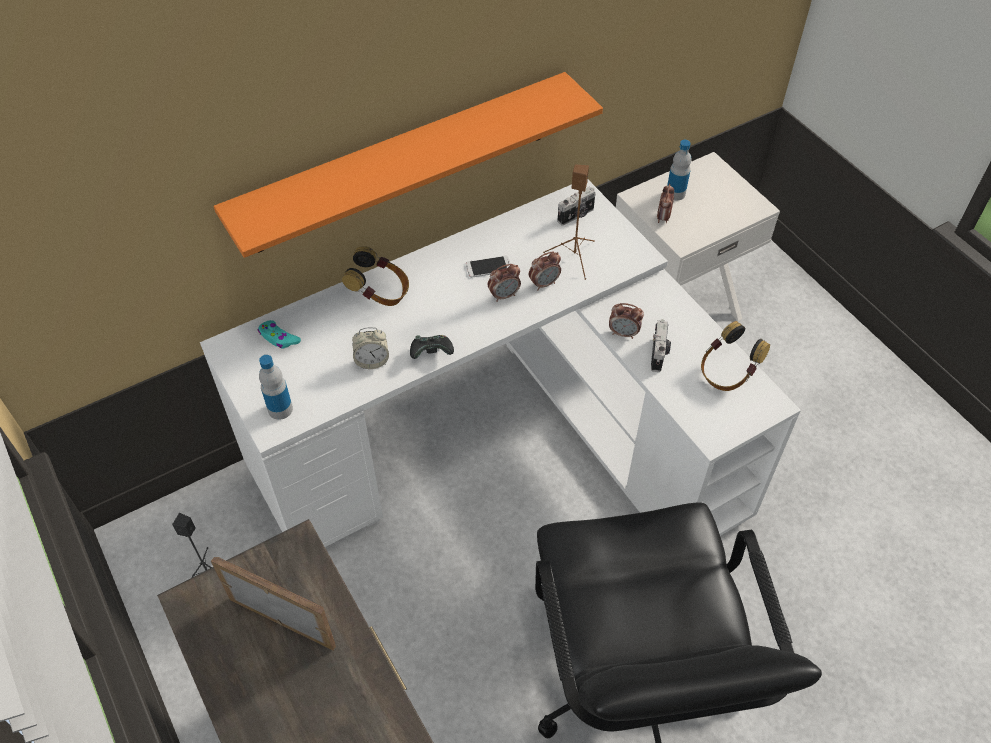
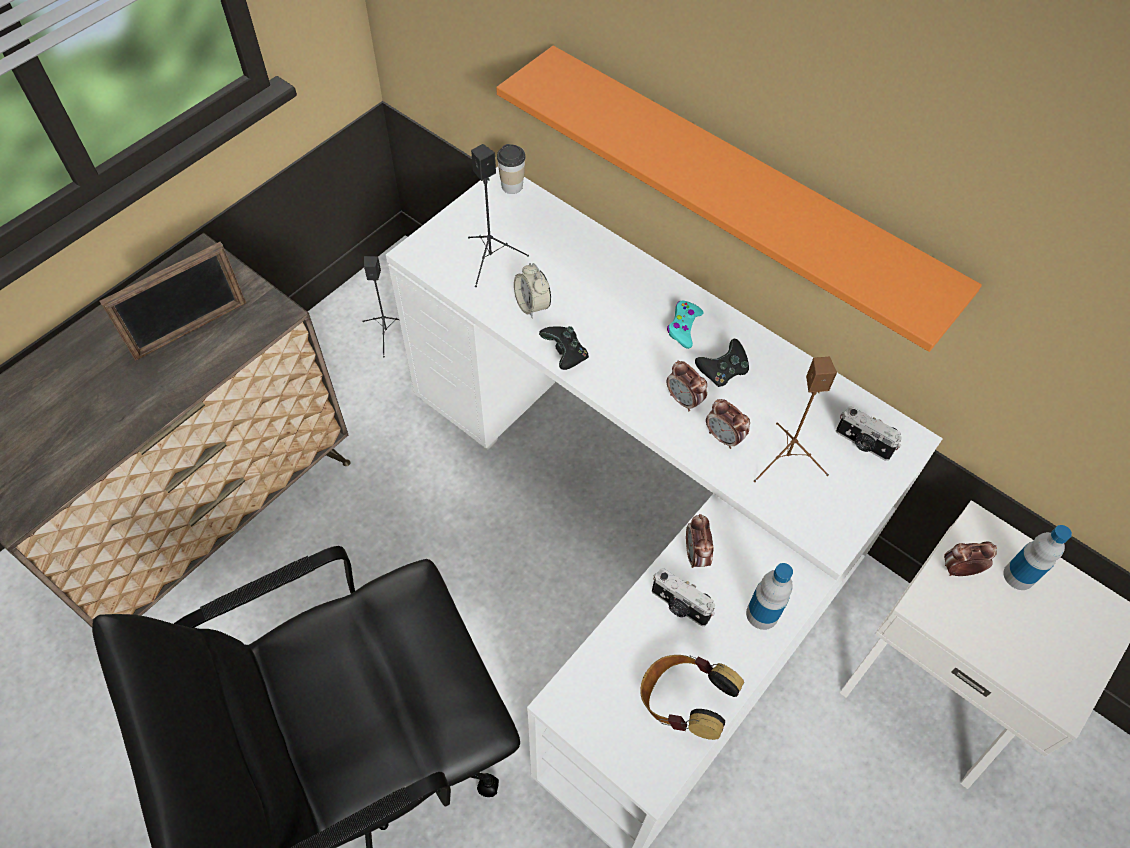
camera: 70 degrees right, 5 degrees up
picture frame [211,557,336,650] -> picture frame turned 45 degrees clockwise [100,242,246,361]
turquoise game controller [257,320,301,349] -> turquoise game controller moved to [667,300,704,349]
bottle [259,355,293,420] -> bottle moved to [746,563,793,630]
headphones [342,246,409,306] -> none
phone [466,256,510,278] -> black game controller [695,339,749,387]
camera [651,319,671,372] -> camera turned 45 degrees clockwise [652,568,715,626]
none -> black speaker [468,144,529,287]
none -> cup [497,144,526,194]

